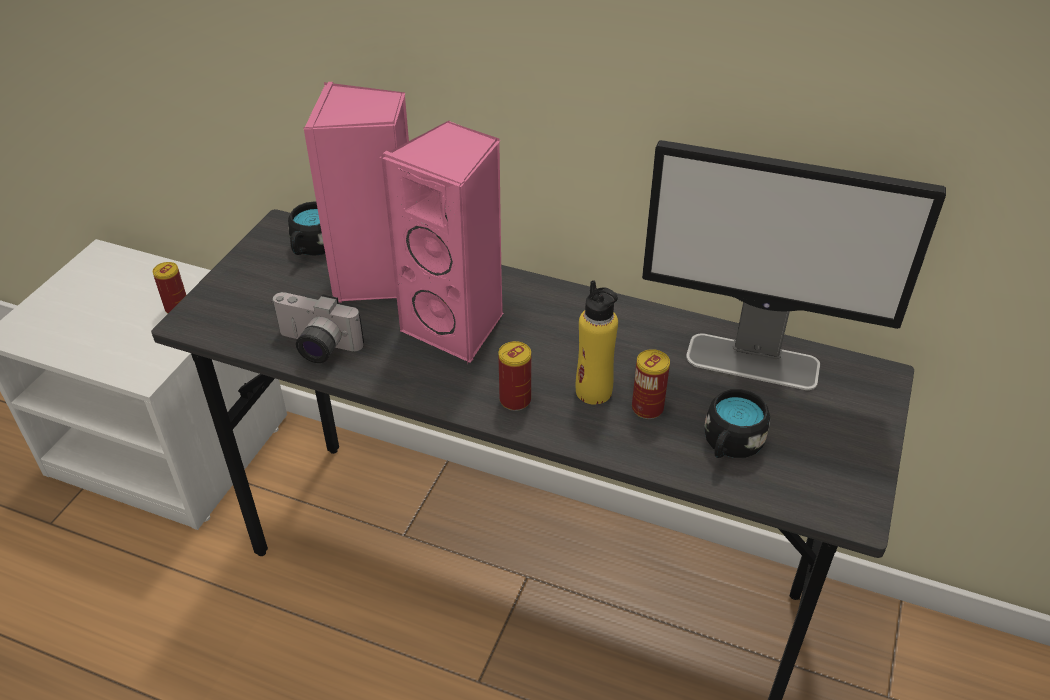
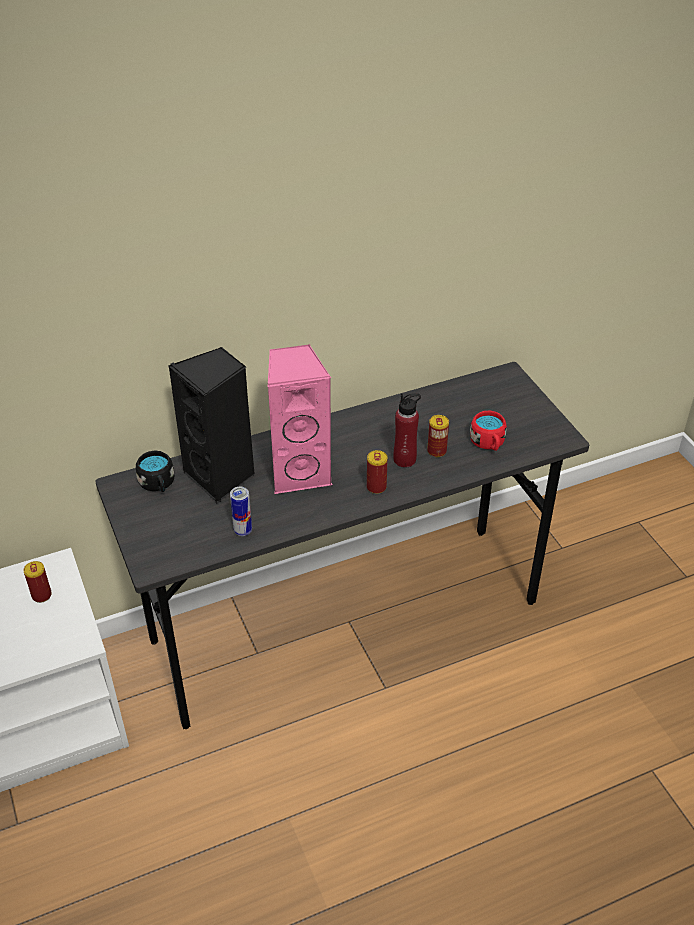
camera: 45 degrees left, 0 degrees up
camera [271,292,364,363] -> can [230,487,252,536]
pink speaker [303,82,409,303] -> black speaker [169,347,255,503]
yellow bottle [575,280,618,405] -> red bottle [393,393,421,467]
monitor [642,140,946,390] -> none
black mug [704,389,770,458] -> red mug [470,411,507,451]

